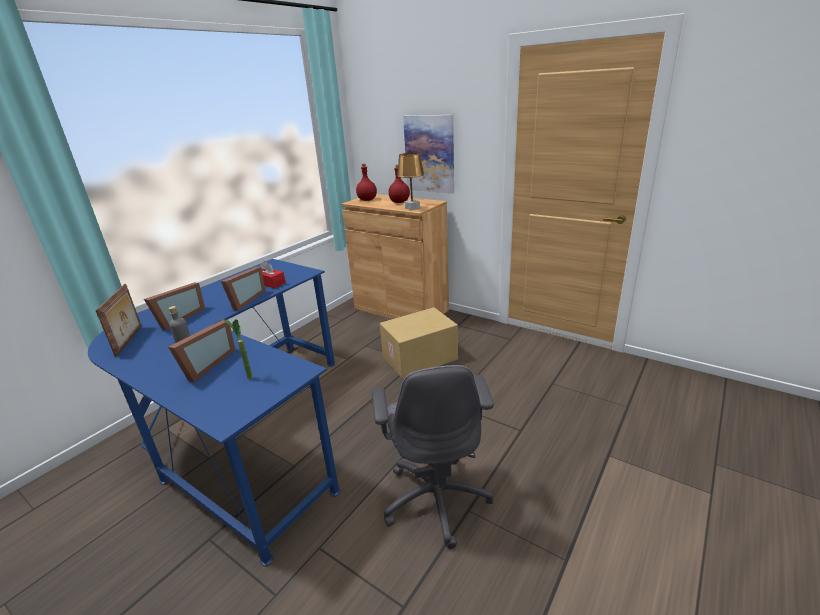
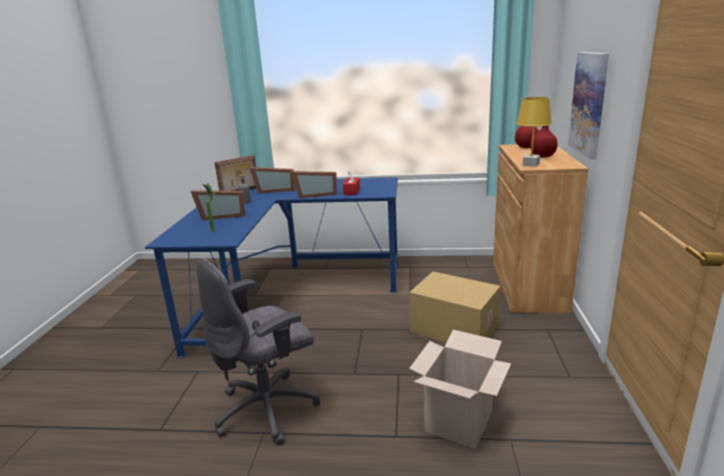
camera: 60 degrees right, 5 degrees down
brown table lamp [397,153,424,210] -> yellow table lamp [516,97,552,167]
none -> cardboard box [409,330,511,449]

